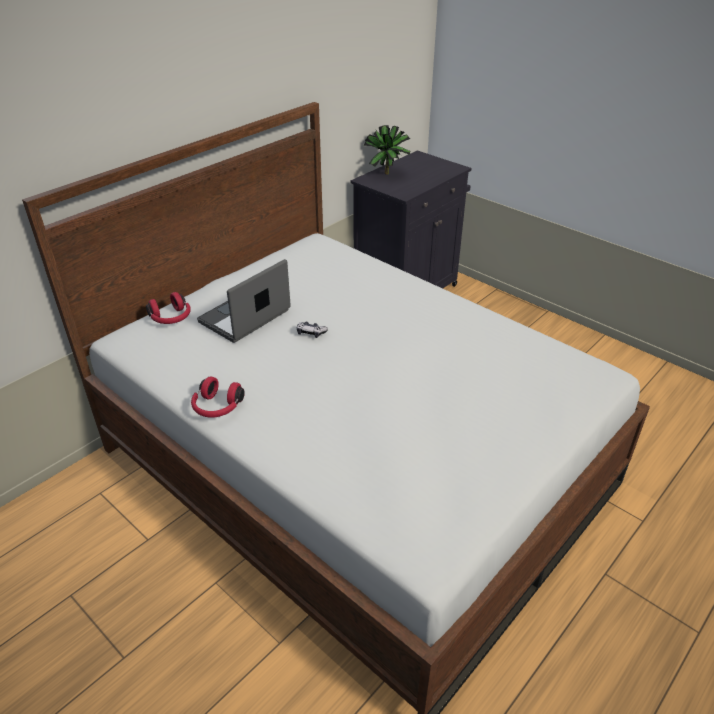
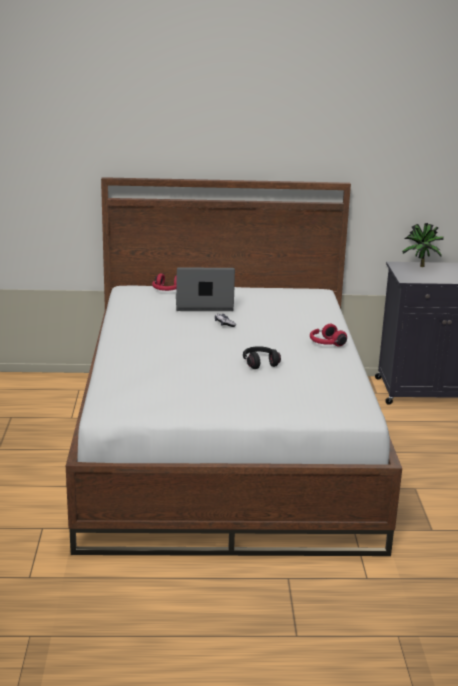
camera: 45 degrees right, 15 degrees down
red headphones [191,376,245,418] -> red headphones moved to [310,324,347,347]
none -> black headphones [243,346,281,369]

